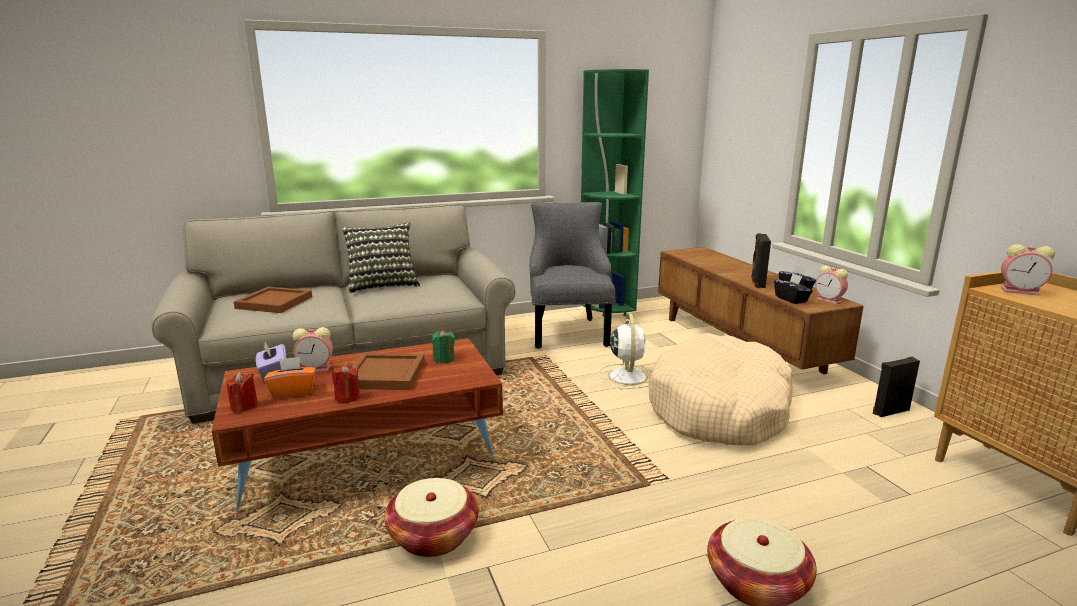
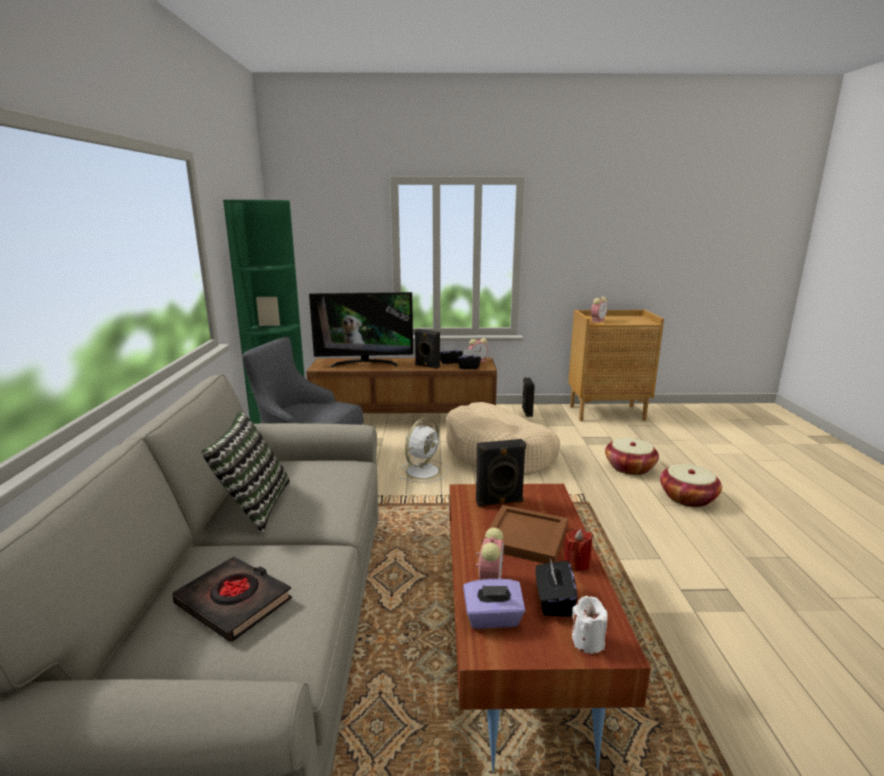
camera: 70 degrees left, 0 degrees up
red candle [226,372,258,412] -> white candle [572,596,608,654]
brown tray [234,287,312,313] -> black book [172,557,292,642]
orange tissue box [264,357,316,398] -> black tissue box [536,558,577,617]
basket [384,478,479,557] -> basket moved to [605,438,659,475]
green candle [432,330,455,364] -> black speaker [476,439,526,507]
white fan [599,313,652,390] -> white fan turned 105 degrees clockwise [398,417,448,483]
none -> television [309,292,413,368]

